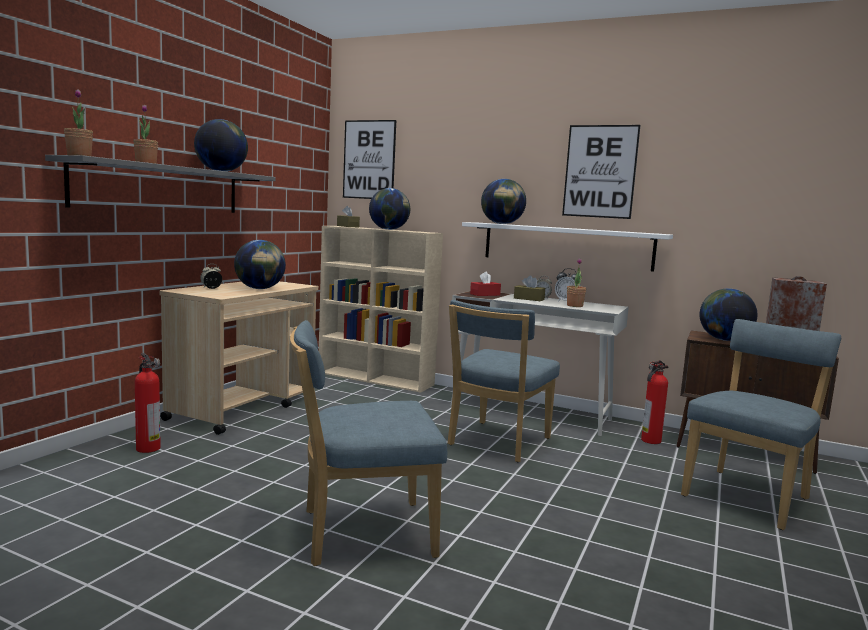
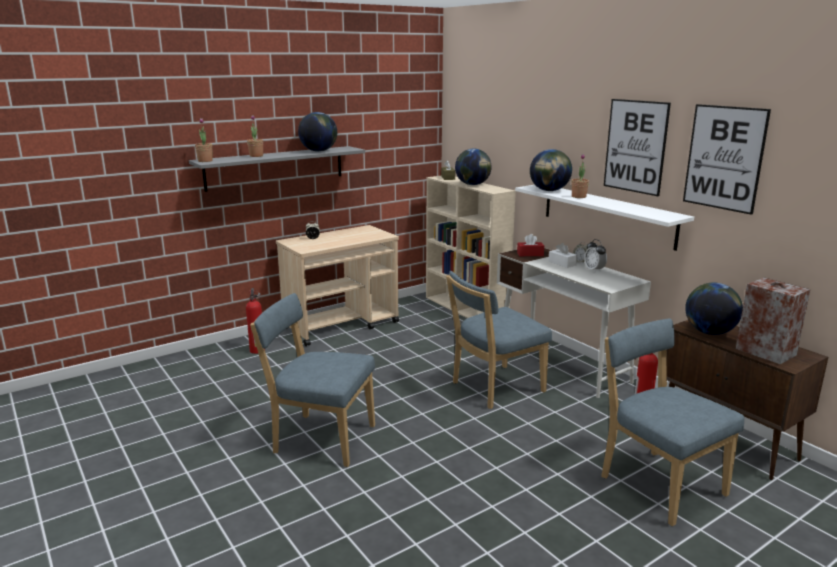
camera: 30 degrees right, 10 degrees up
globe [234,240,286,289] -> none
picture [343,120,396,199] -> picture moved to [683,104,771,215]
brown tissue box [514,275,545,301] -> white tissue box [548,243,577,268]
potted plant [567,258,586,307] -> potted plant moved to [572,154,589,198]
blue chair [681,319,841,530] -> blue chair turned 105 degrees counterclockwise [601,319,744,526]

